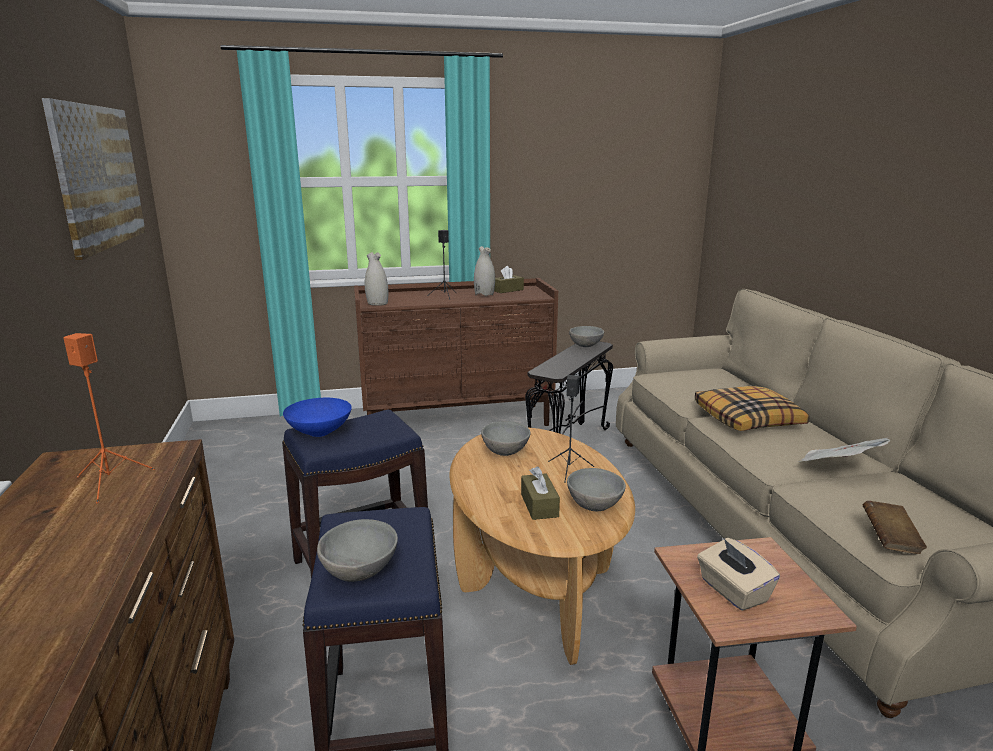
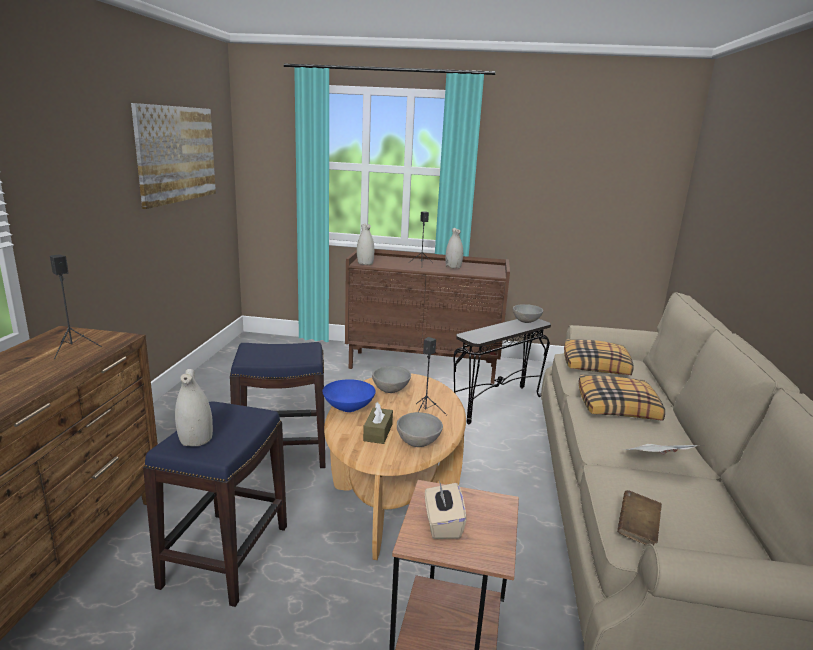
camera: 20 degrees right, 0 degrees up
orange speaker [63,333,155,503] -> black speaker [50,254,102,359]
blue bowl [283,398,352,437] -> blue bowl moved to [322,379,376,412]
grey bowl [317,519,398,582] -> white vase [175,369,213,446]
brown tissue box [494,266,524,293] -> none
none -> pillow [564,339,634,375]

